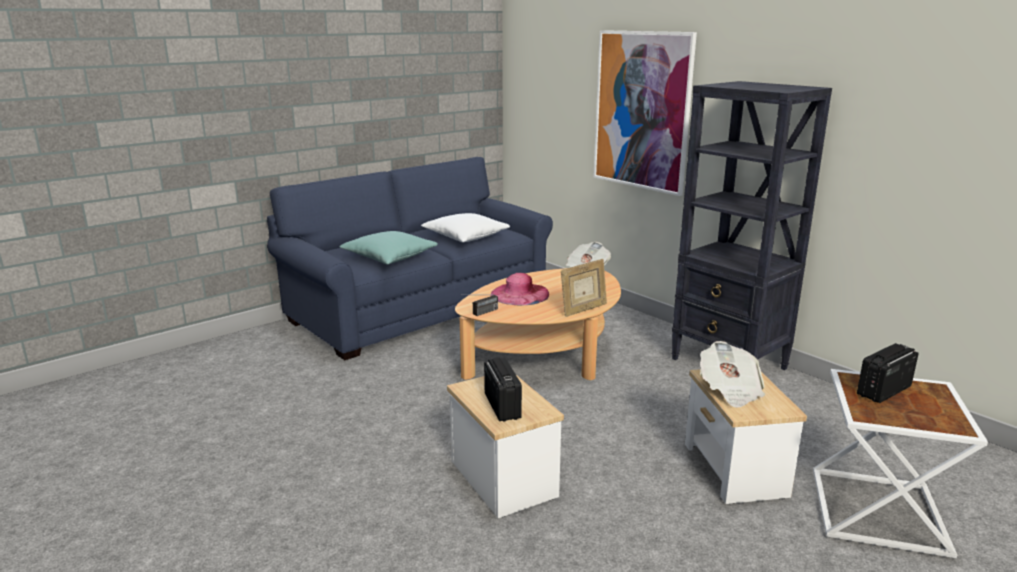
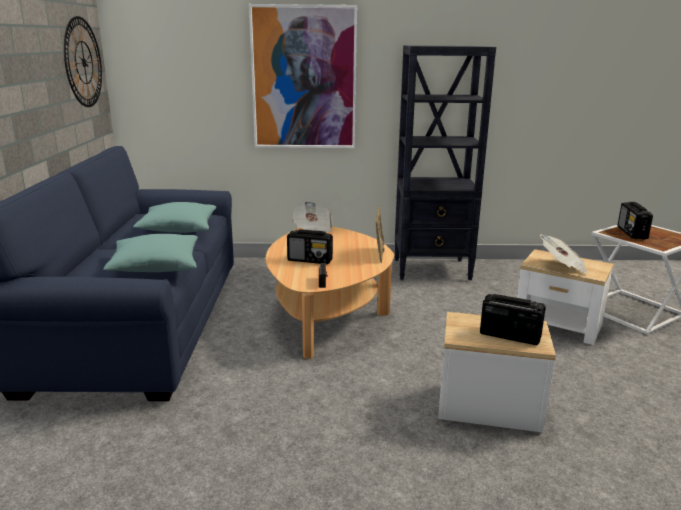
camera: 50 degrees left, 0 degrees up
white pillow [421,213,510,243] -> turquoise pillow [133,202,216,233]
pink hat [491,273,549,305] -> radio [287,229,333,264]
none -> wall clock [64,16,102,107]

